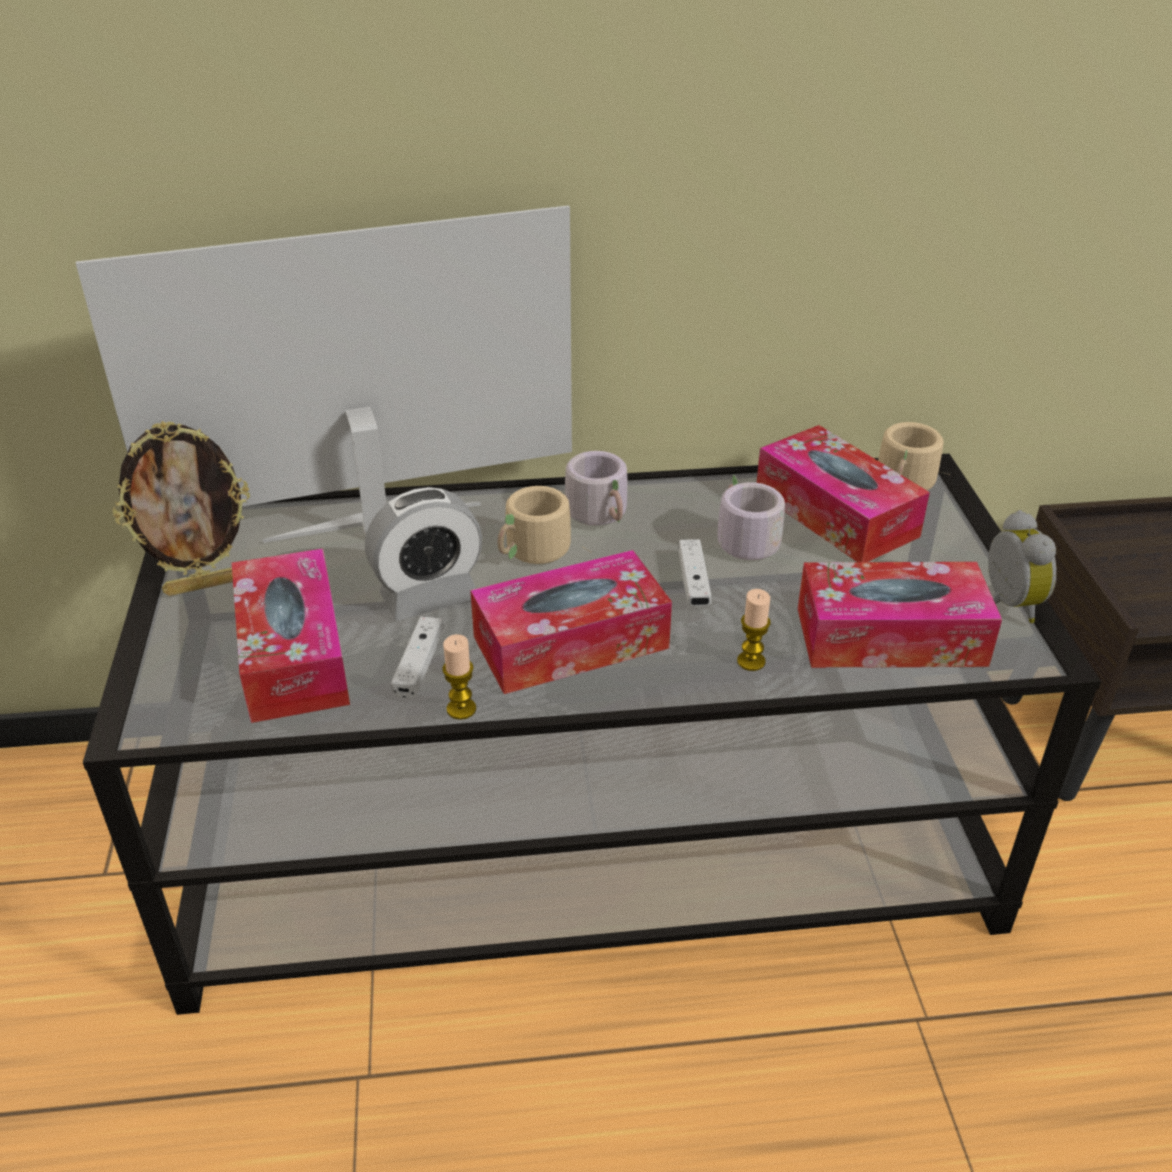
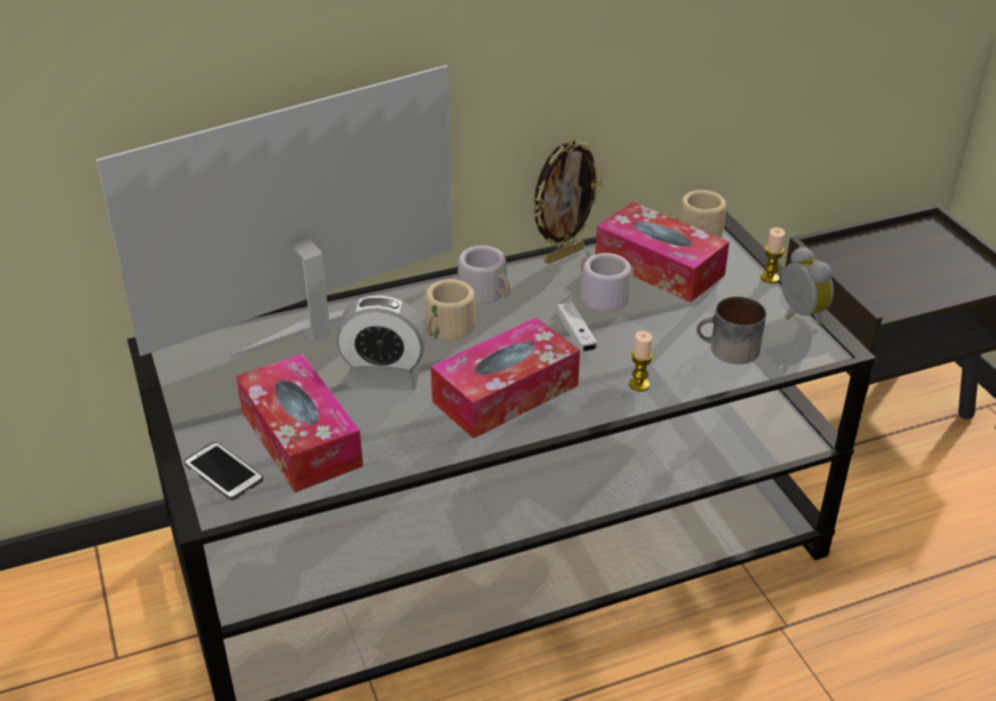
camera: 15 degrees left, 0 degrees up
picture frame [112,421,250,596] -> picture frame moved to [532,138,603,264]
alarm clock [365,487,482,621] -> alarm clock turned 45 degrees clockwise [336,295,426,391]
white game controller [391,616,444,699] -> none
candle [442,634,476,720] -> candle moved to [761,227,785,284]
tissue box [798,562,1002,668] -> mug [697,296,766,364]
none -> phone [184,442,264,500]

